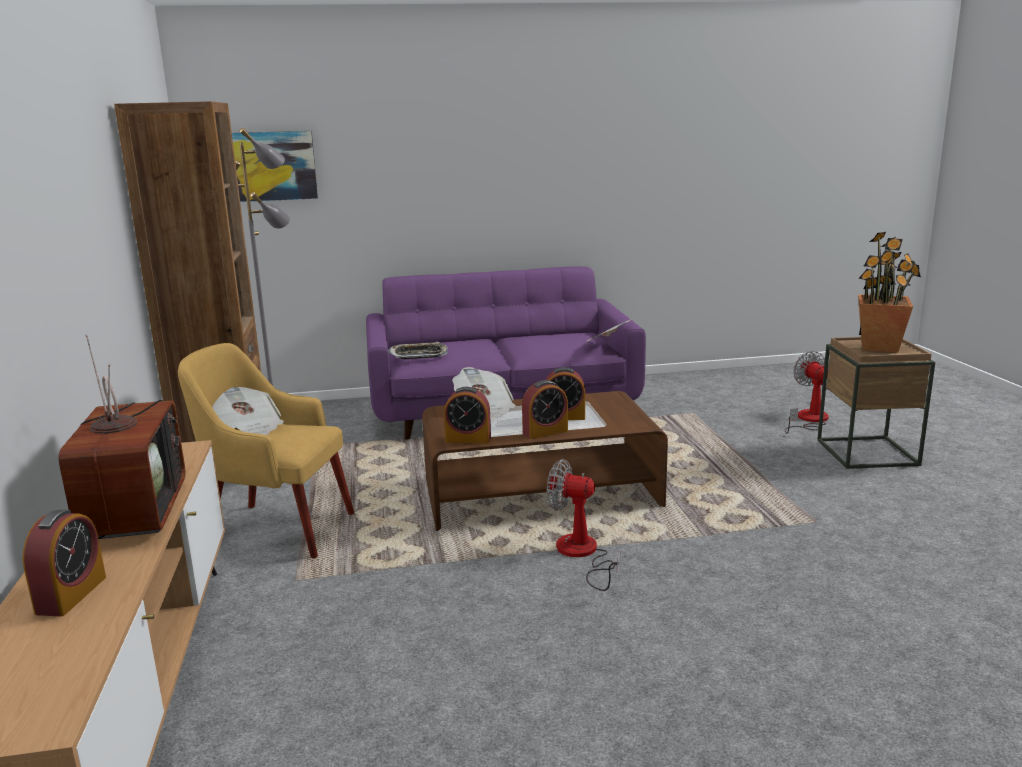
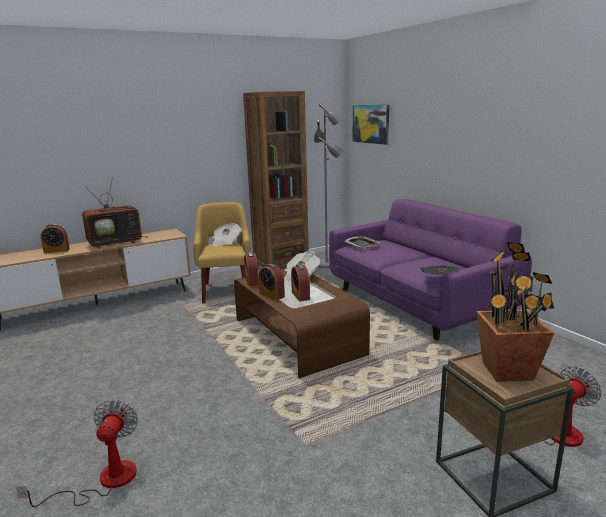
camera: 70 degrees right, 0 degrees up
fan [547,459,620,591] -> fan moved to [16,400,138,507]

